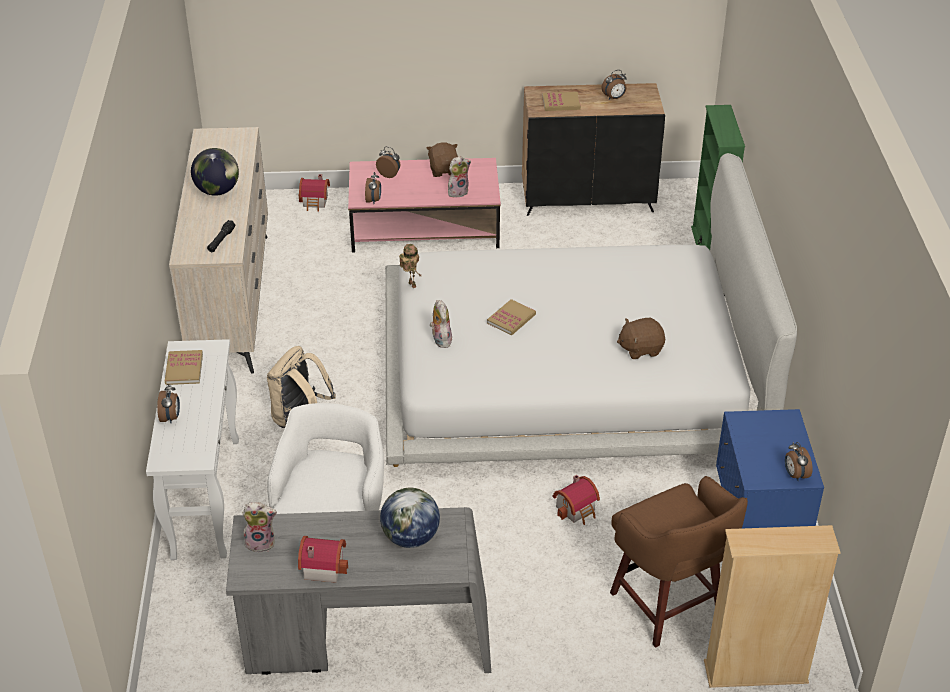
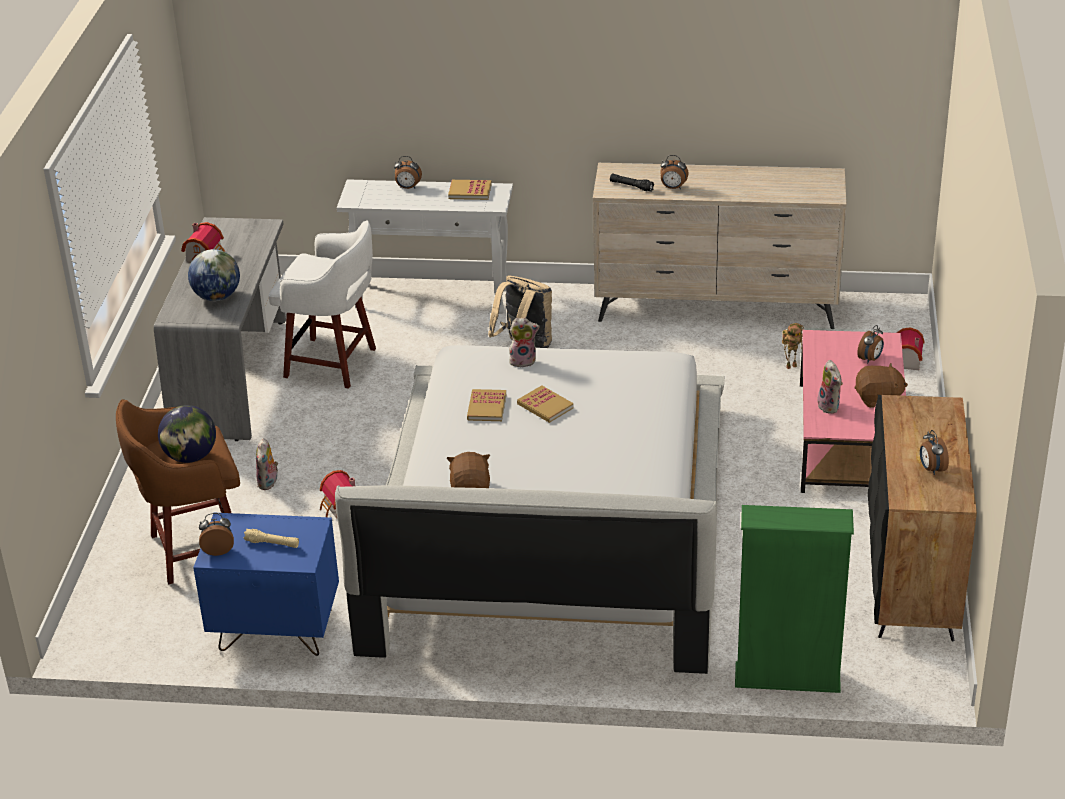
camera: 100 degrees right, 5 degrees down
globe [191,148,239,196] -> globe moved to [158,405,216,463]
plush toy [242,502,277,553] -> plush toy moved to [256,438,278,490]
alarm clock [365,172,381,204] -> alarm clock moved to [660,155,689,189]
toy robot [399,244,422,288] -> toy robot moved to [782,323,804,369]
book [542,92,581,111] -> book moved to [467,389,506,421]
beige bookcase [704,525,841,688] -> none
none -> beige flashlight [244,529,299,548]

